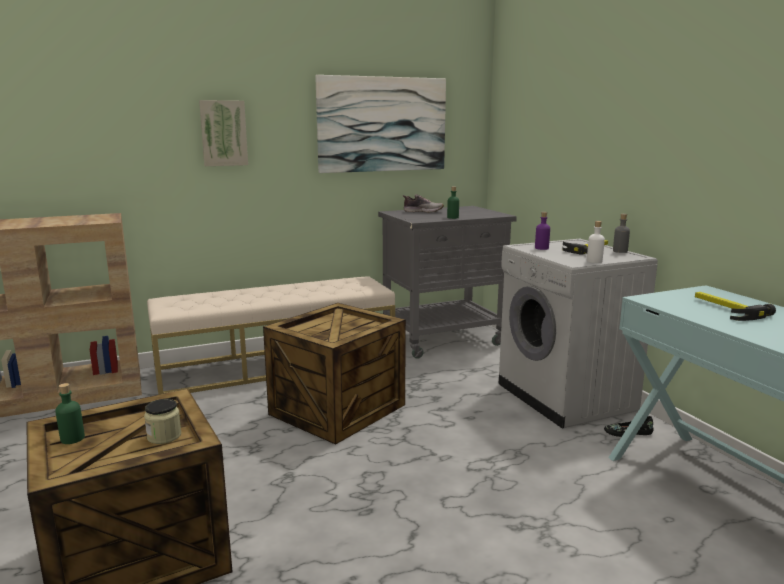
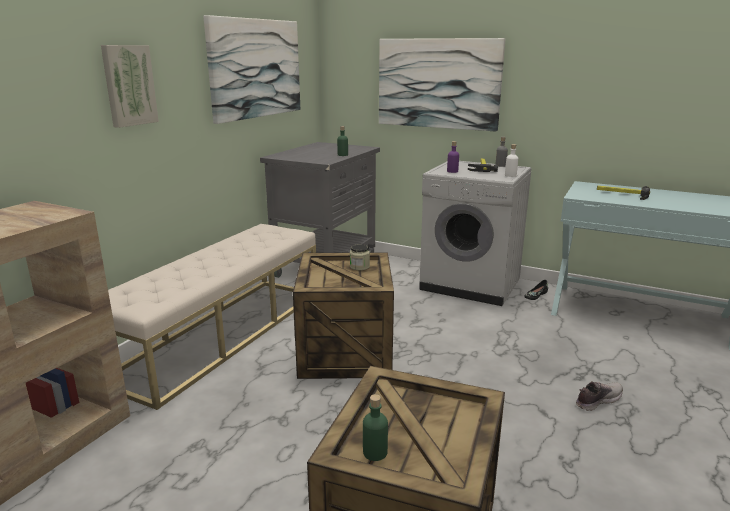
camera: 40 degrees left, 5 degrees up
jar [144,399,181,444] -> jar moved to [350,244,370,270]
shoe [403,194,444,212] -> shoe moved to [576,381,623,411]
none -> picture [379,38,506,132]

